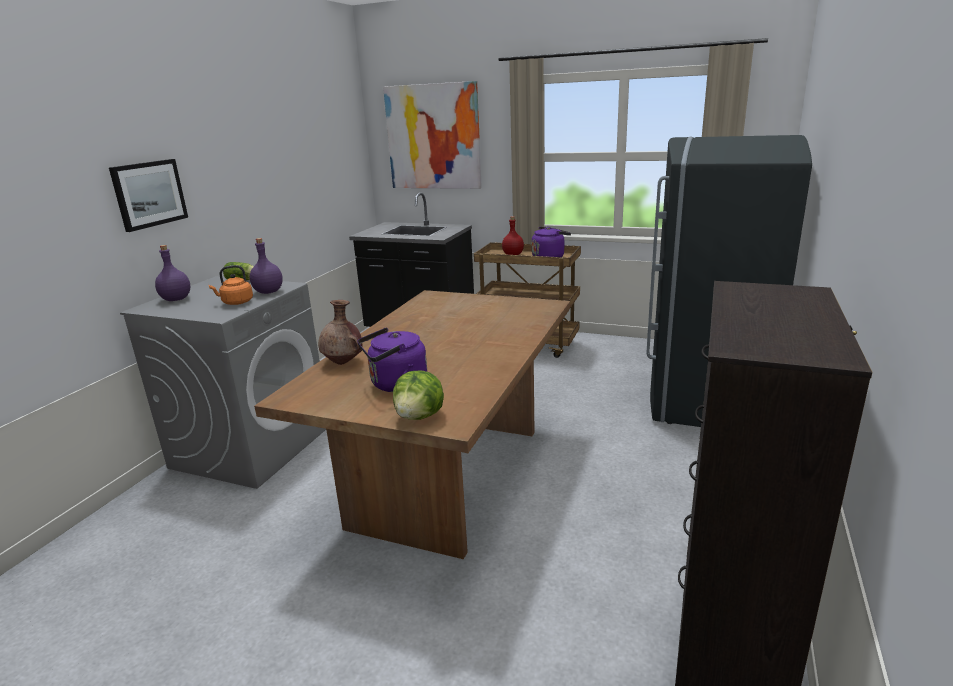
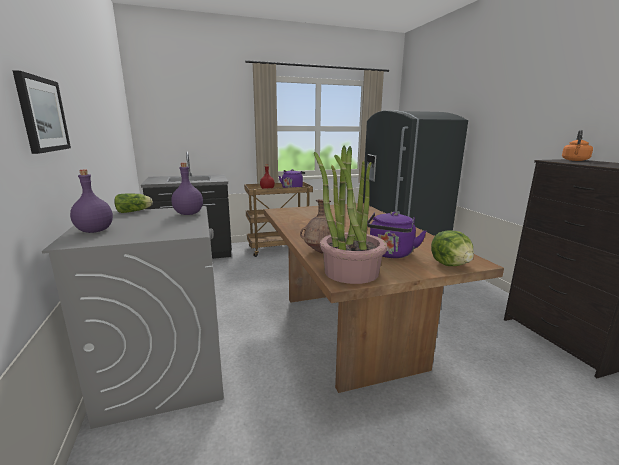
camera: 40 degrees left, 5 degrees down
orange kettle [209,265,253,305] -> orange kettle moved to [562,130,593,161]
picture [383,81,482,189] -> none
none -> potted plant [314,145,387,284]

